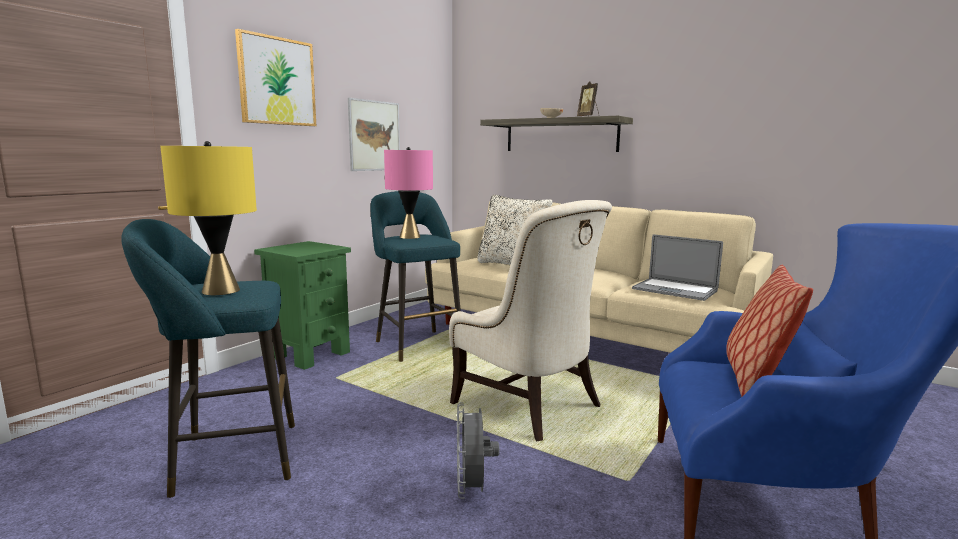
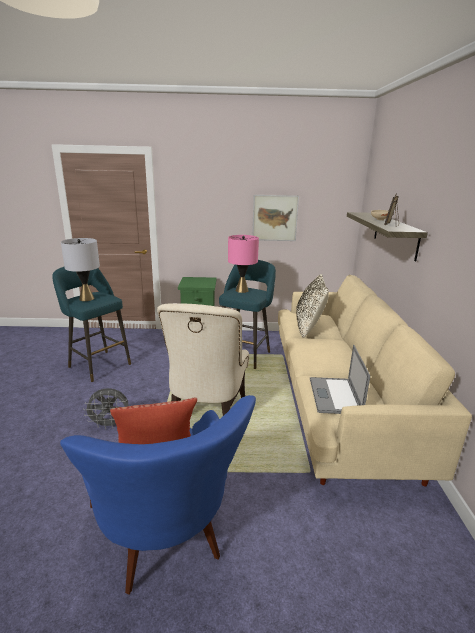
camera: 55 degrees right, 10 degrees up
yellow table lamp [160,141,257,295] -> grey table lamp [61,238,100,301]
picture [235,29,316,126] -> none
grey fan [457,402,499,499] -> grey fan turned 150 degrees counterclockwise [83,388,130,429]

